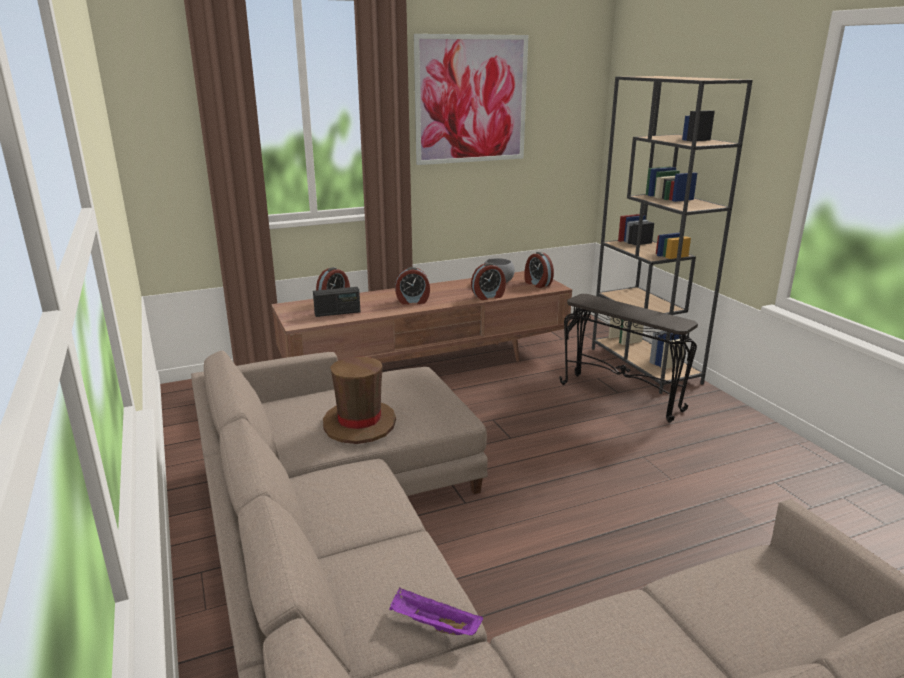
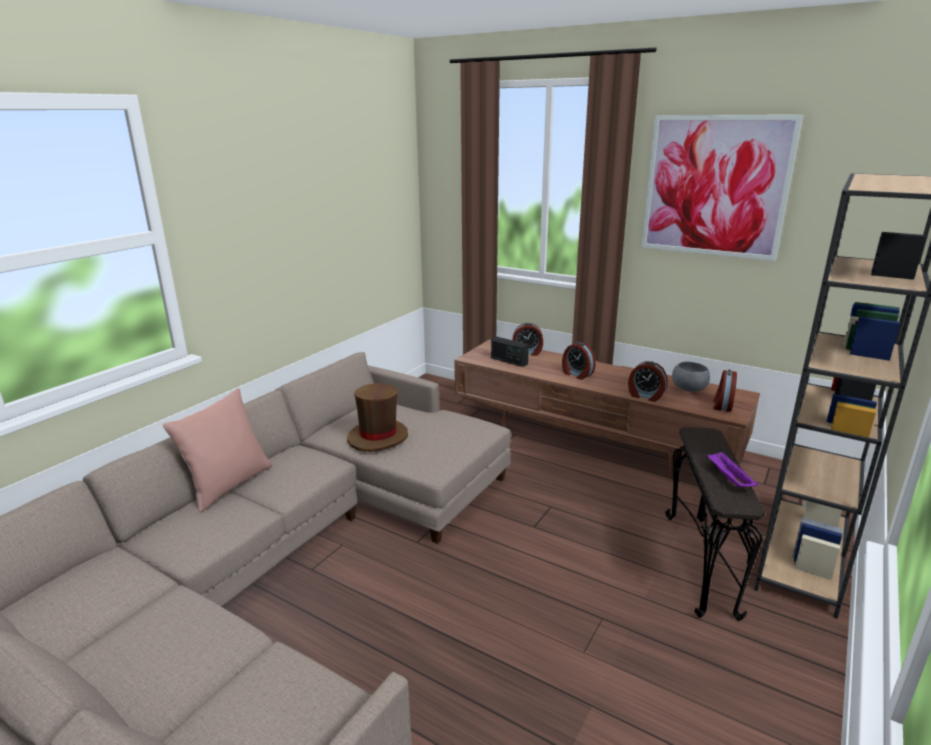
camera: 55 degrees right, 0 degrees up
purple tray [389,588,483,636] -> purple tray moved to [706,452,758,487]
none -> pink pillow [163,388,272,513]

